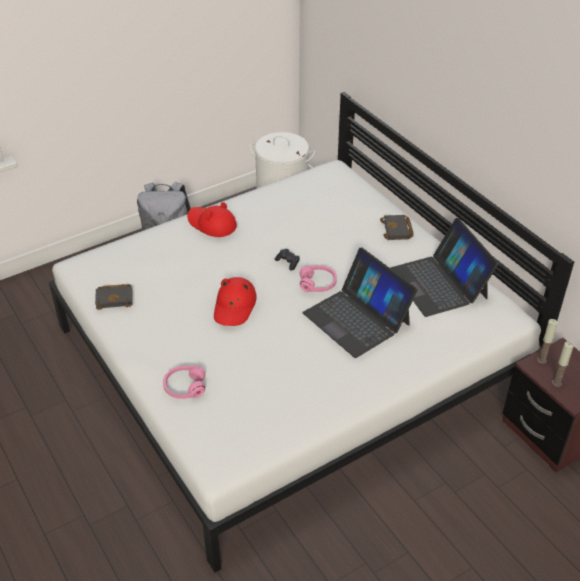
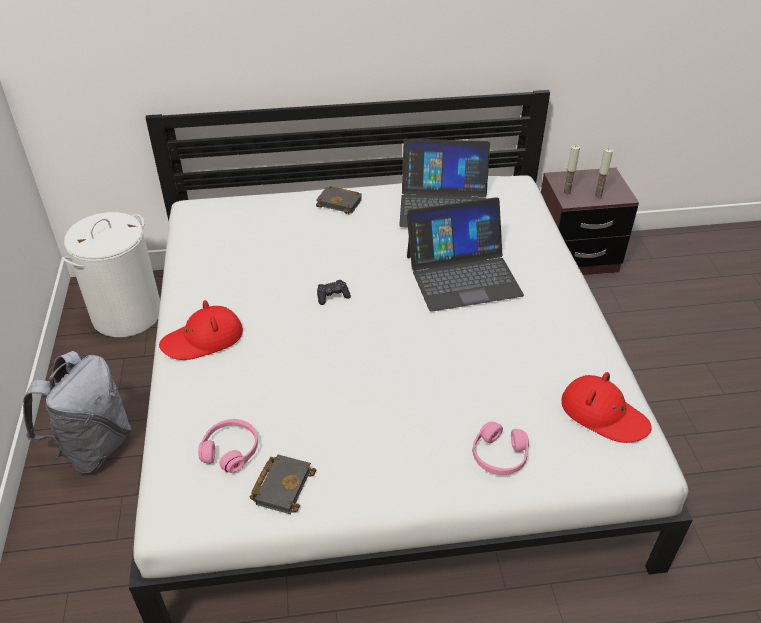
camera: 65 degrees left, 0 degrees up
red hat [214,277,257,326] -> red hat moved to [561,372,652,443]
pink headphones [299,265,337,292] -> pink headphones moved to [198,419,258,473]

